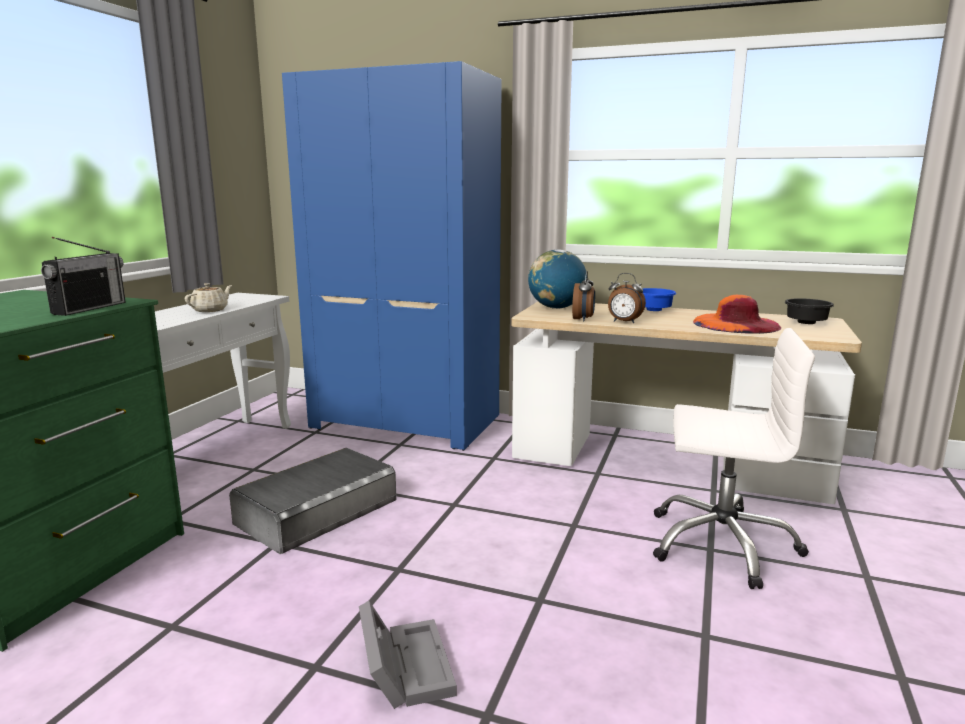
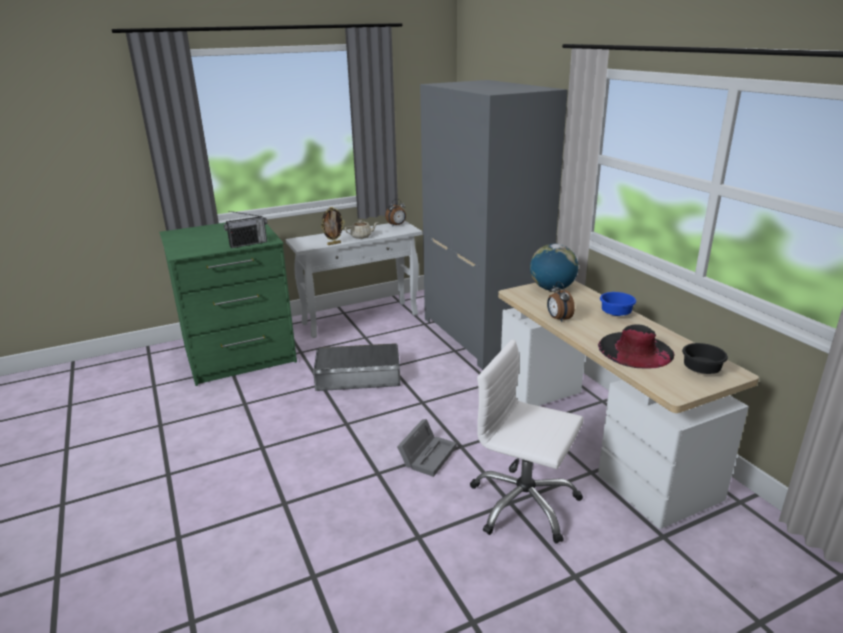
camera: 45 degrees right, 10 degrees up
blue wardrobe [282,61,502,451] -> grey wardrobe [420,80,568,370]
grey storage box [359,601,457,709] -> grey storage box moved to [397,419,457,477]
alarm clock [572,271,595,321] -> alarm clock moved to [385,199,406,225]
white office chair [653,328,815,589] -> white office chair turned 150 degrees clockwise [470,339,584,544]
orange hat [693,295,781,334] -> black hat [598,324,675,369]
none -> picture frame [321,207,345,245]

